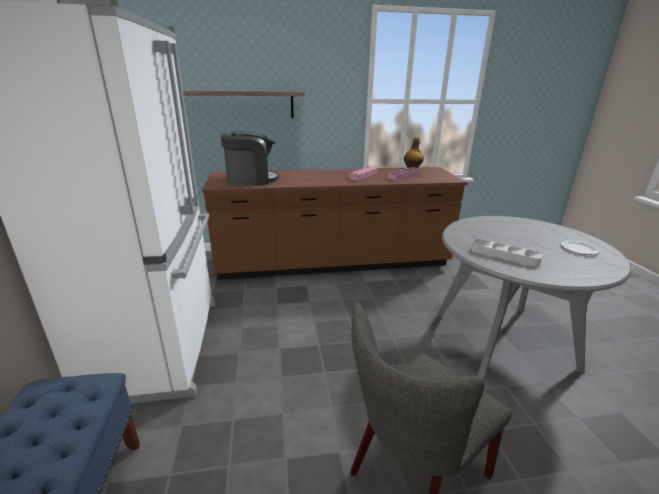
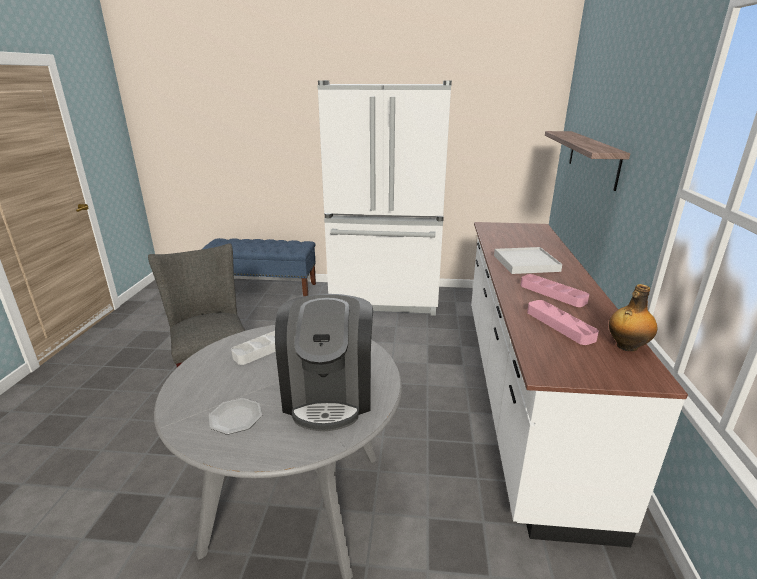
camera: 105 degrees right, 0 degrees up
brown counter [202,167,468,280] -> white counter [471,222,688,547]
coffee machine [221,131,279,186] -> coffee machine moved to [275,294,373,431]
none -> white tray [494,247,562,274]

